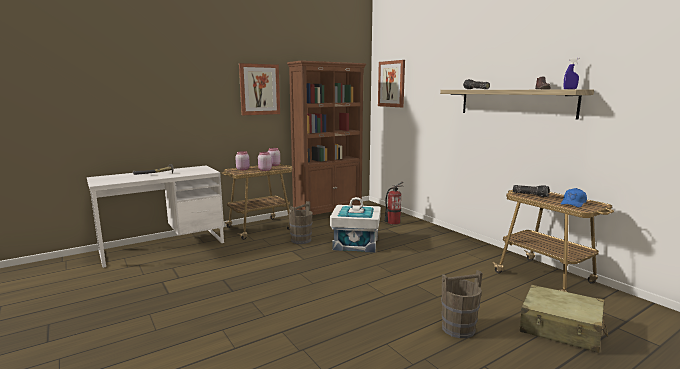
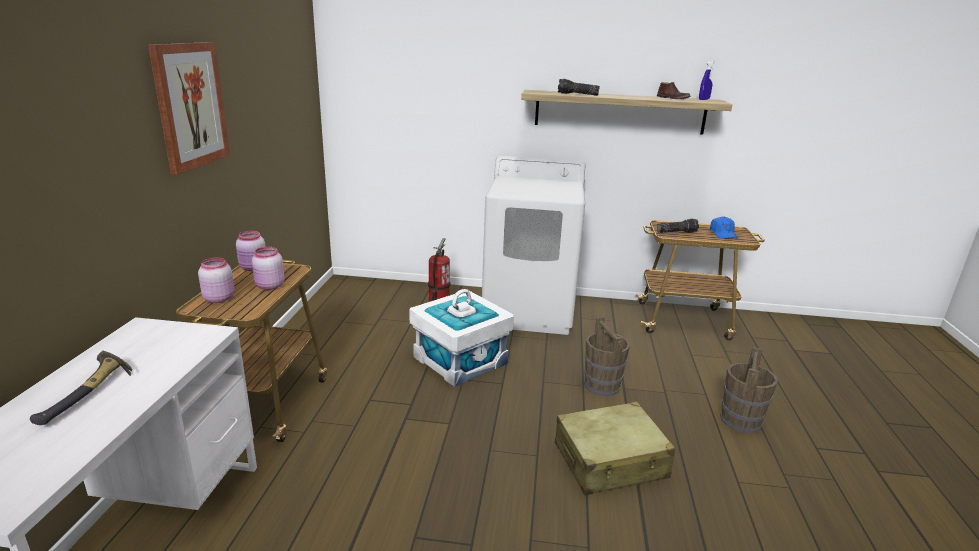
camera: 50 degrees left, 10 degrees up
brown bookcase [287,61,366,215] -> none
brown bucket [289,201,313,244] -> brown bucket moved to [584,317,630,396]
picture [378,60,405,107] -> none
beige suitcase [520,285,608,353] -> beige suitcase moved to [555,402,676,495]
none -> white washing machine [482,156,586,335]

